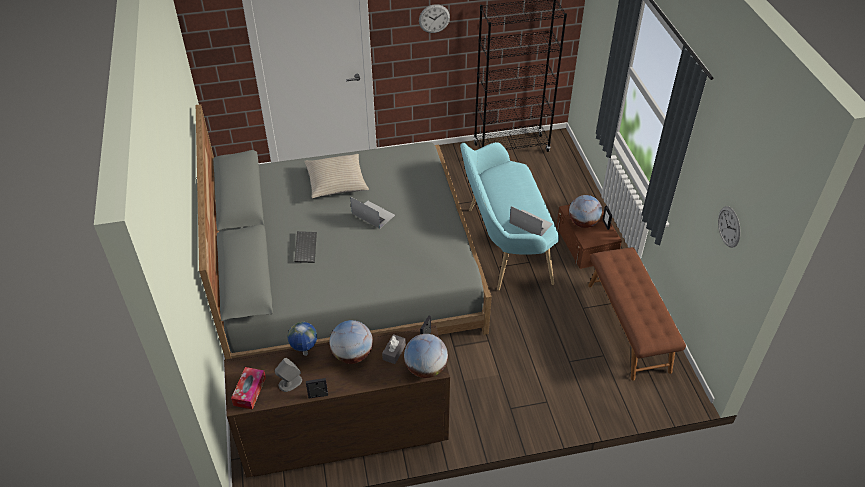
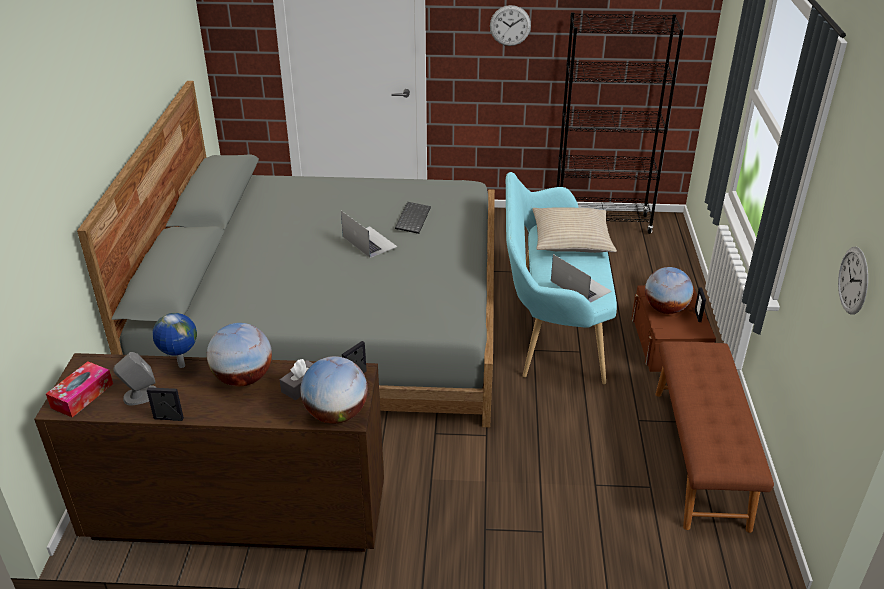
camera: 15 degrees right, 10 degrees down
keyboard [294,231,317,263] -> keyboard moved to [395,202,431,234]
beige pillow [304,154,369,198] -> beige pillow moved to [532,207,617,253]

